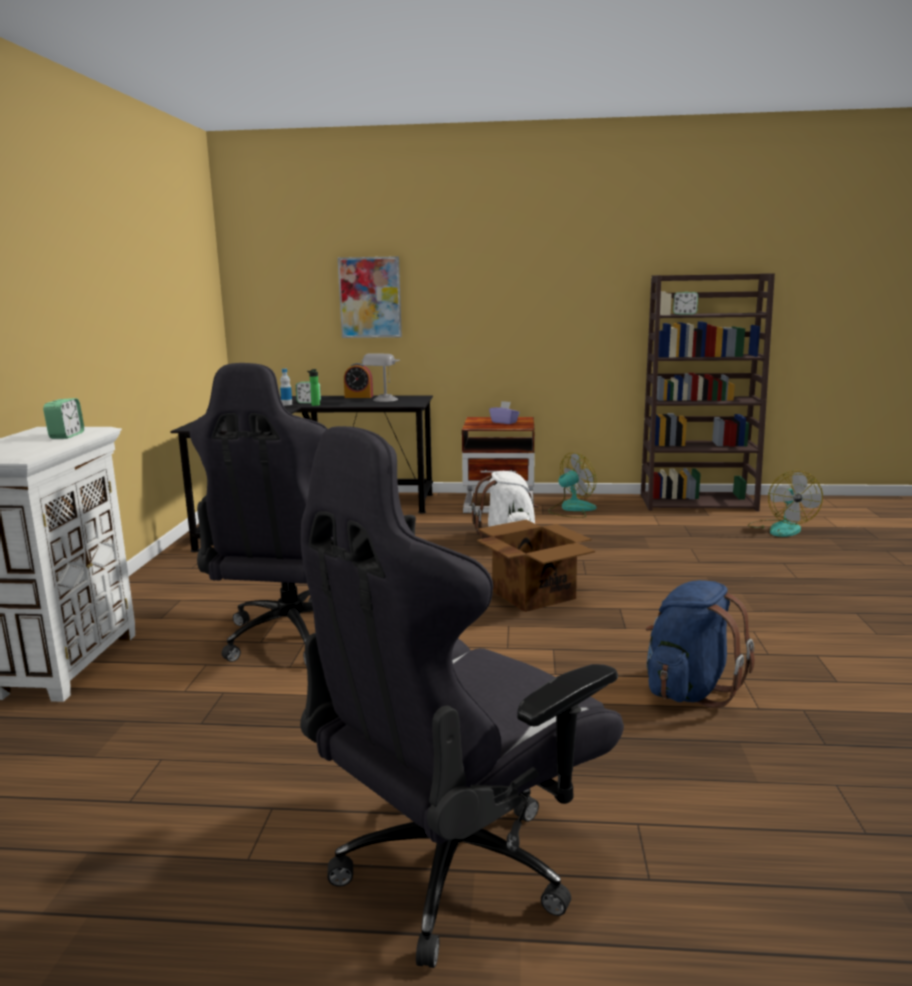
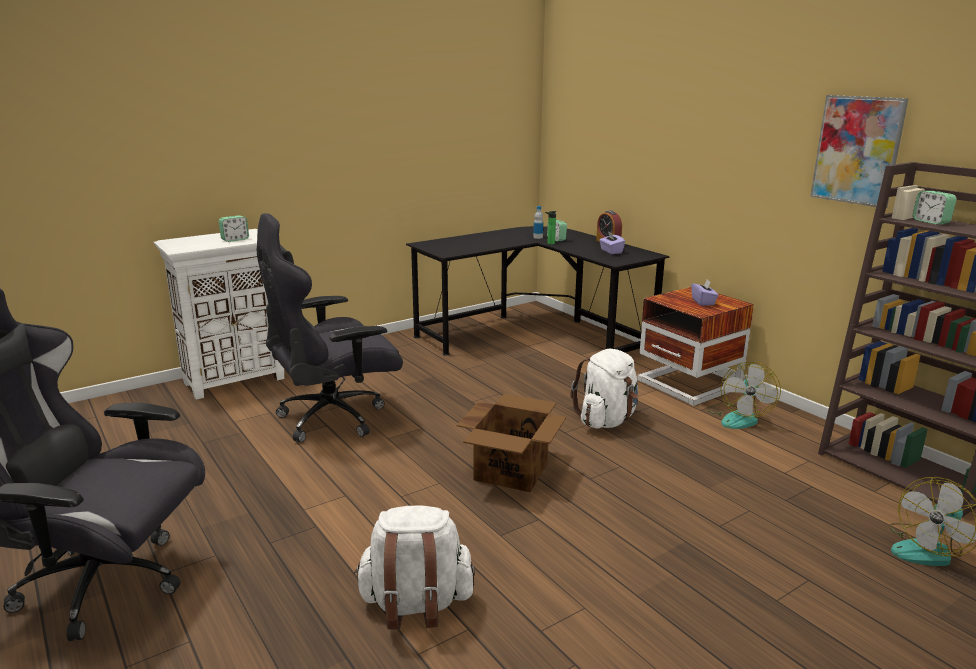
camera: 50 degrees right, 5 degrees up
picture [338,256,402,338] -> picture moved to [810,95,909,208]
grey table lamp [362,353,400,402] -> purple tissue box [599,231,625,254]
fan [548,453,597,518] -> fan turned 90 degrees clockwise [707,362,781,429]
blue backpack [646,580,755,708] -> white backpack [354,506,475,629]

